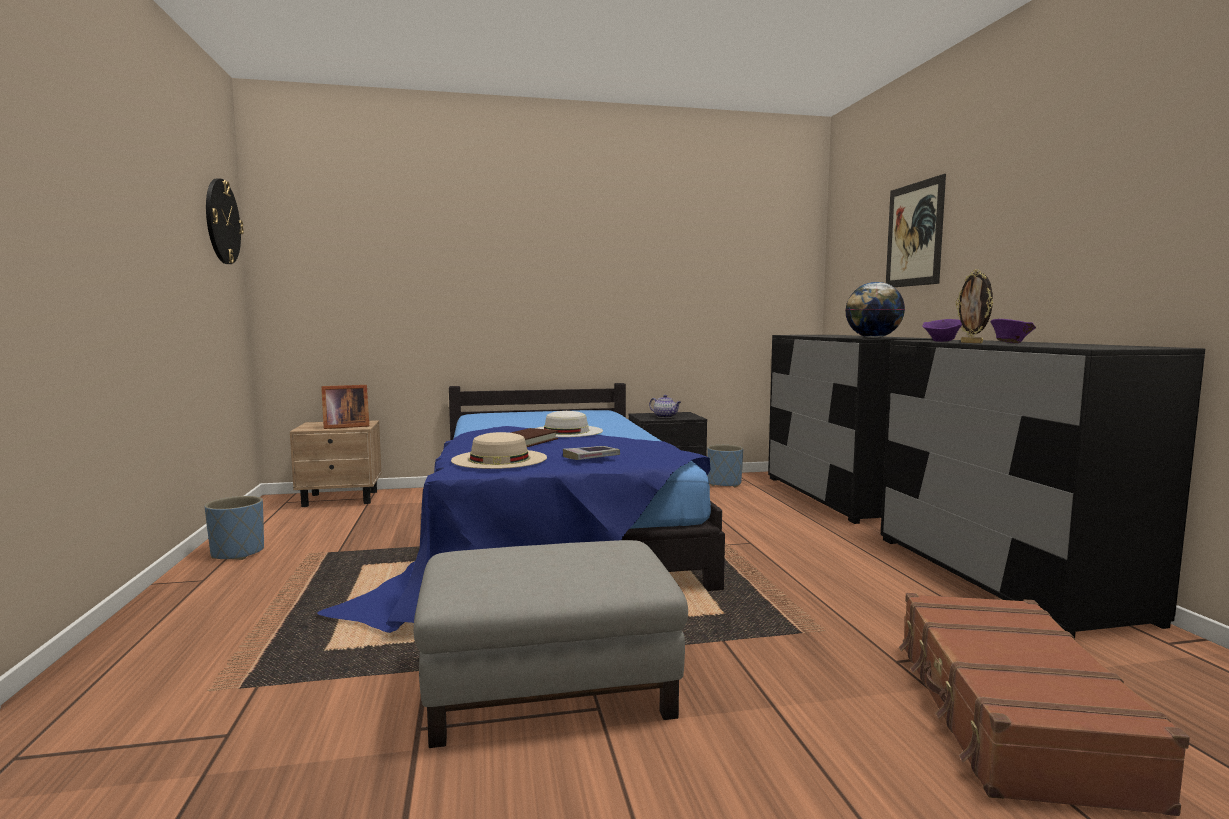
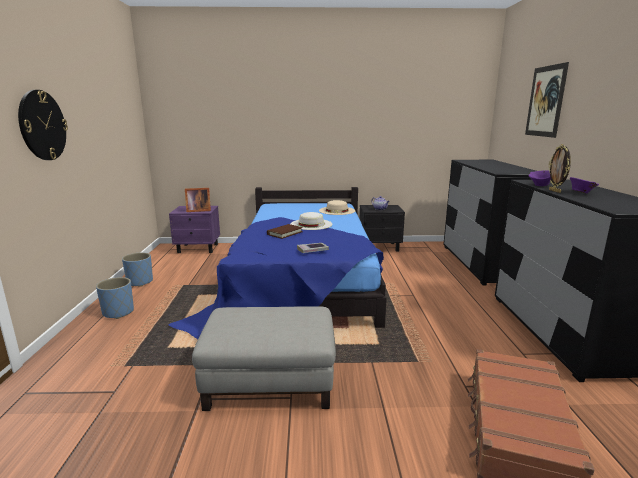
camera: 10 degrees right, 10 degrees up
wall clock [206,178,244,264] -> wall clock moved to [18,90,68,160]
beige nightstand [290,420,382,507] -> purple nightstand [169,206,220,253]
beige hat [451,432,547,469] -> beige hat moved to [319,200,355,215]
blue planter [707,445,743,487] -> blue planter moved to [96,277,134,319]
globe [846,282,905,338] -> none

